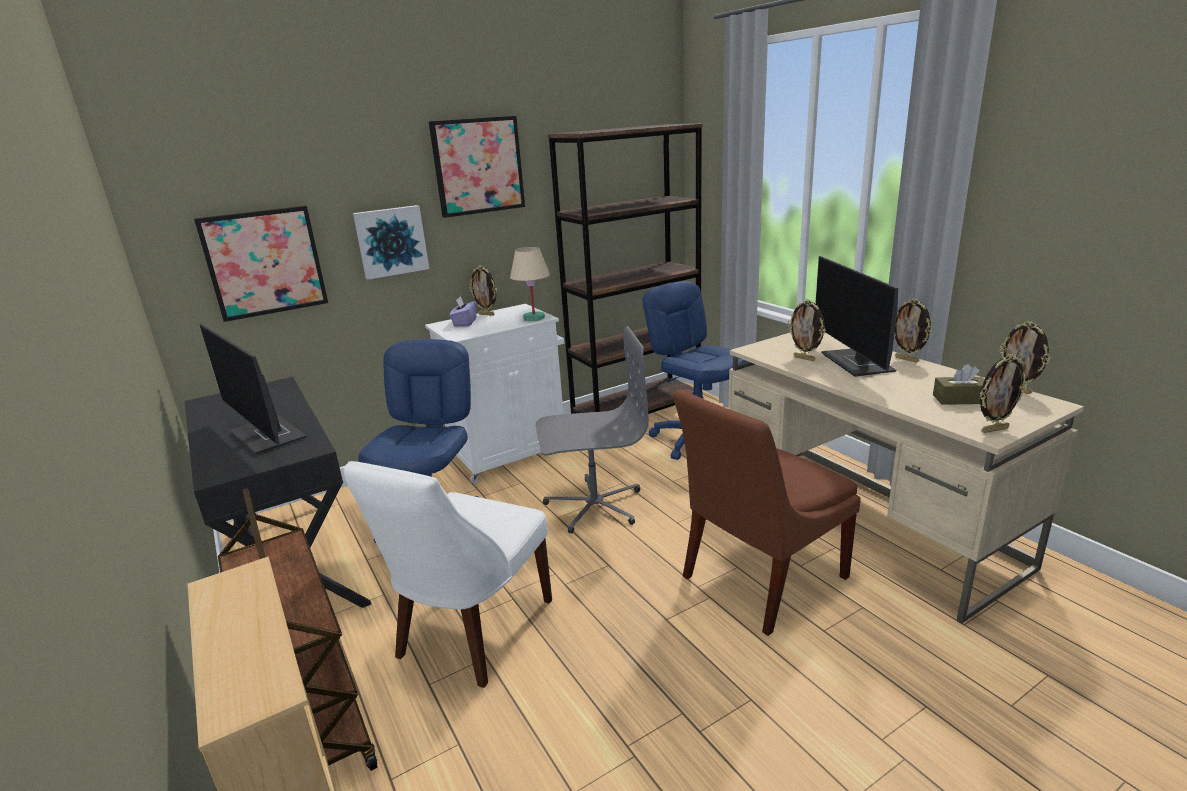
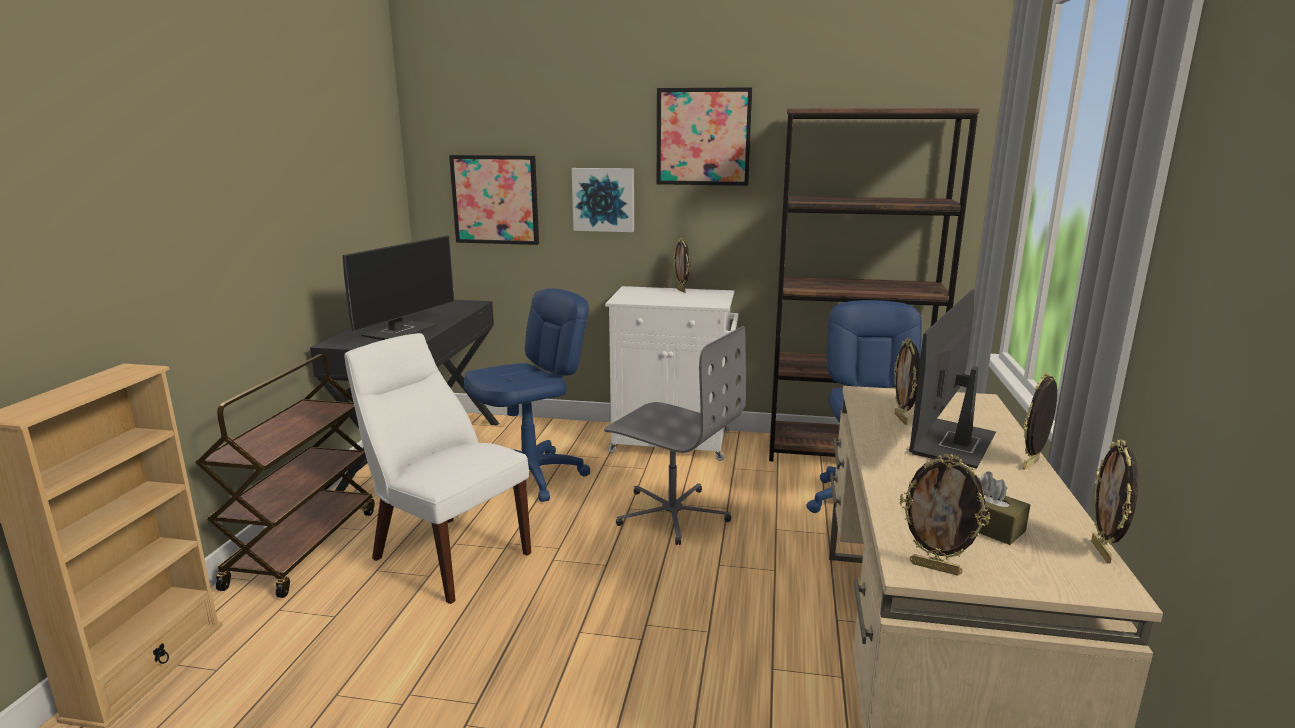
camera: 40 degrees right, 5 degrees down
monitor [199,324,307,455] -> monitor turned 150 degrees counterclockwise [343,235,454,340]
white chair [343,461,552,688] -> white chair turned 60 degrees clockwise [345,333,531,604]
purple tissue box [449,296,477,327] -> none
beige table lamp [510,247,550,321] -> none
brown chair [672,389,861,636] -> none
picture frame [894,298,932,363] -> picture frame turned 45 degrees clockwise [1023,372,1057,469]

